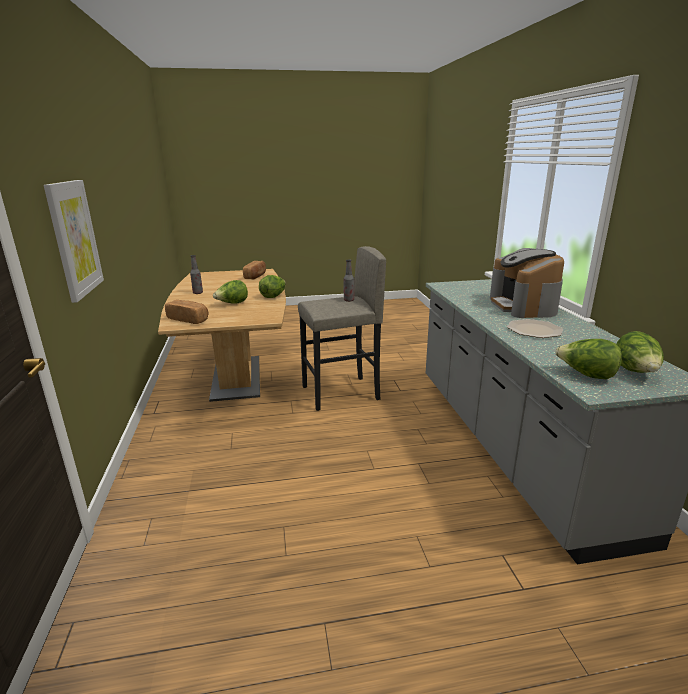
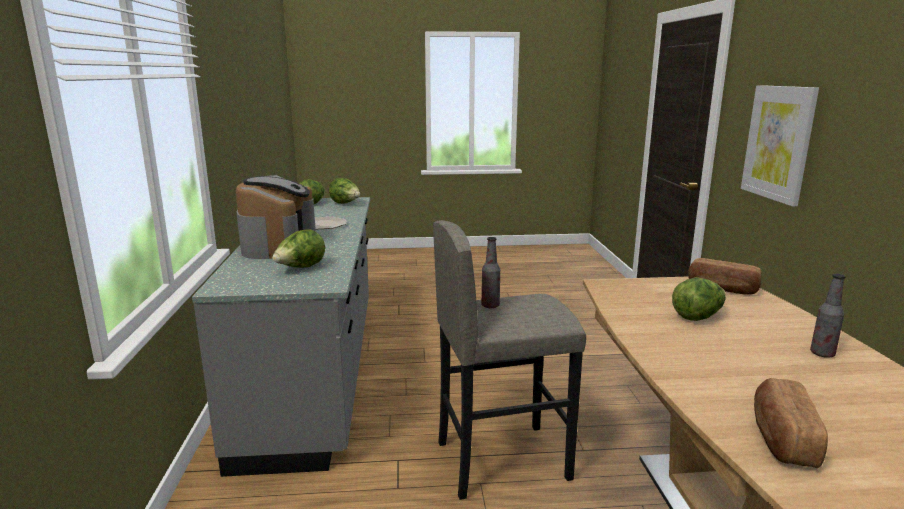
camera: 175 degrees left, 5 degrees down
lettuce [259,275,286,298] -> lettuce moved to [272,229,325,268]

